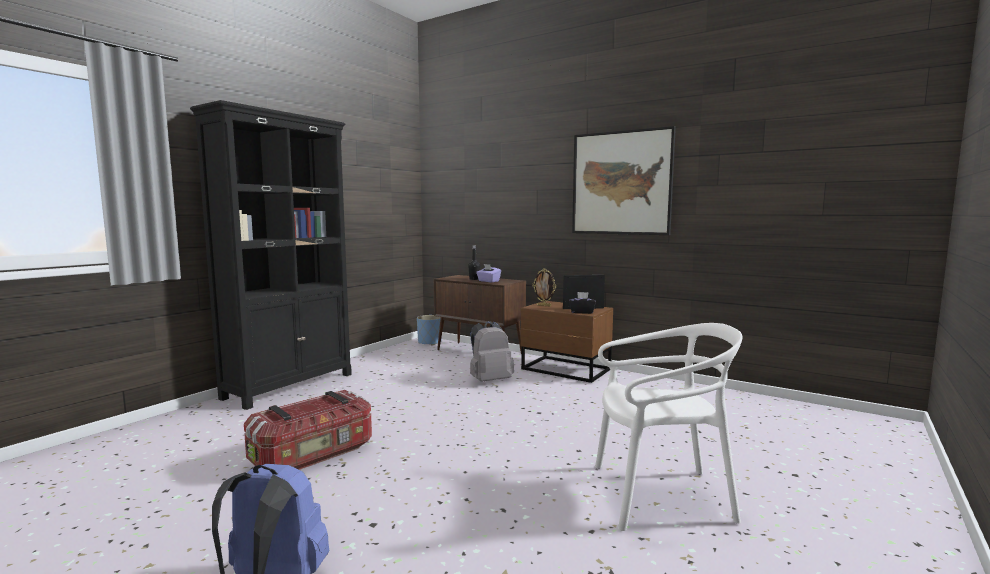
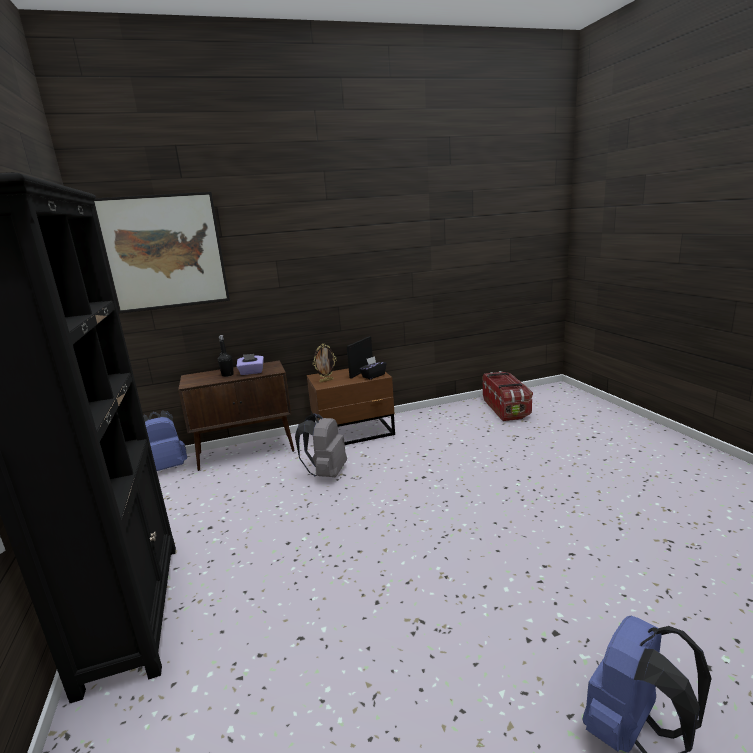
camera: 50 degrees left, 10 degrees up
storage box [244,390,372,470] -> storage box moved to [483,371,533,421]
blue planter [417,315,442,346] -> blue backpack [143,411,187,471]
picture [572,126,676,235] -> picture moved to [93,192,230,314]
white chair [595,323,743,531] -> none

